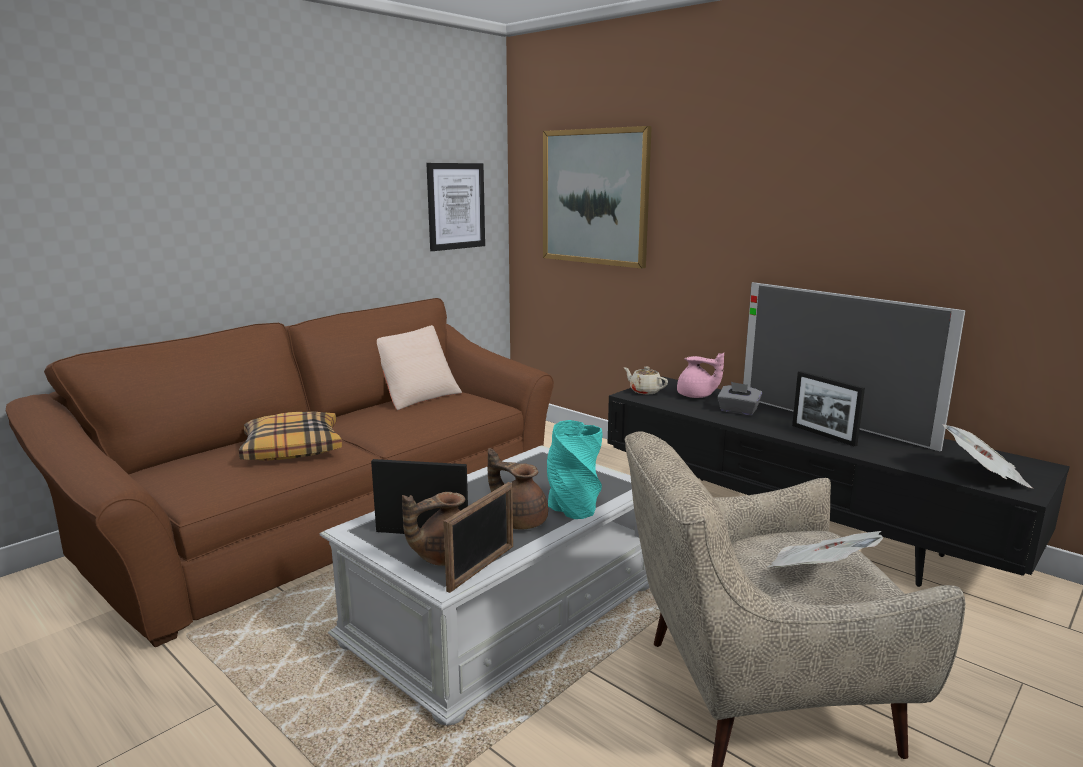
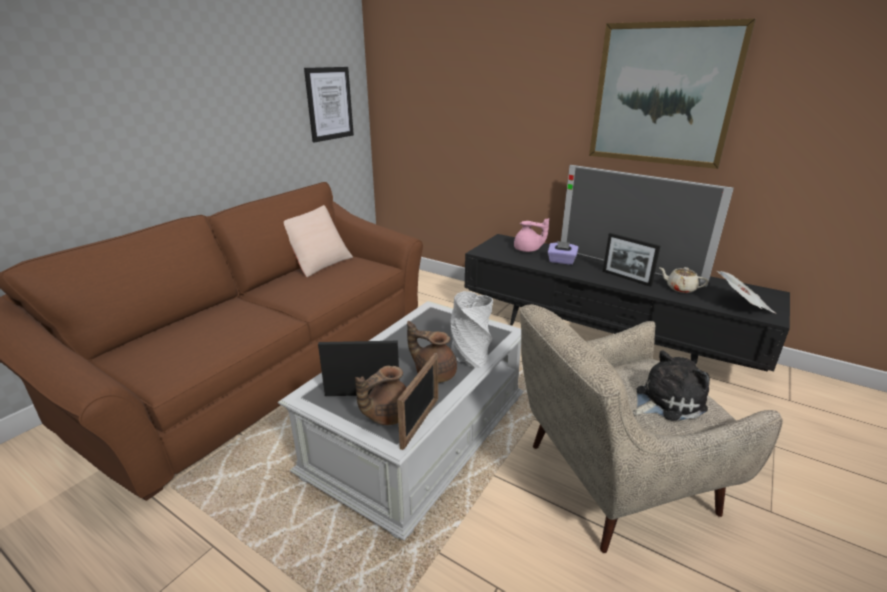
camera: 10 degrees left, 10 degrees up
pillow [239,411,342,461] -> none
picture [543,126,652,269] -> picture moved to [589,19,756,169]
turquoise vase [547,420,602,519] -> grey vase [450,291,493,368]
beige teapot [623,367,668,394] -> beige teapot moved to [658,267,709,293]
grey tissue box [718,382,762,415] -> purple tissue box [548,241,578,265]
newspaper [767,531,883,567] -> plush toy [633,350,710,421]

